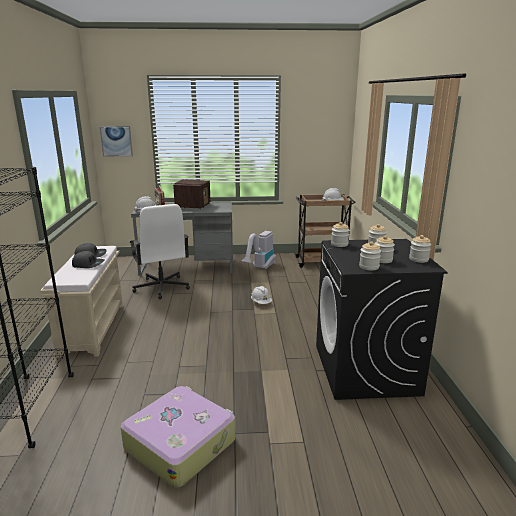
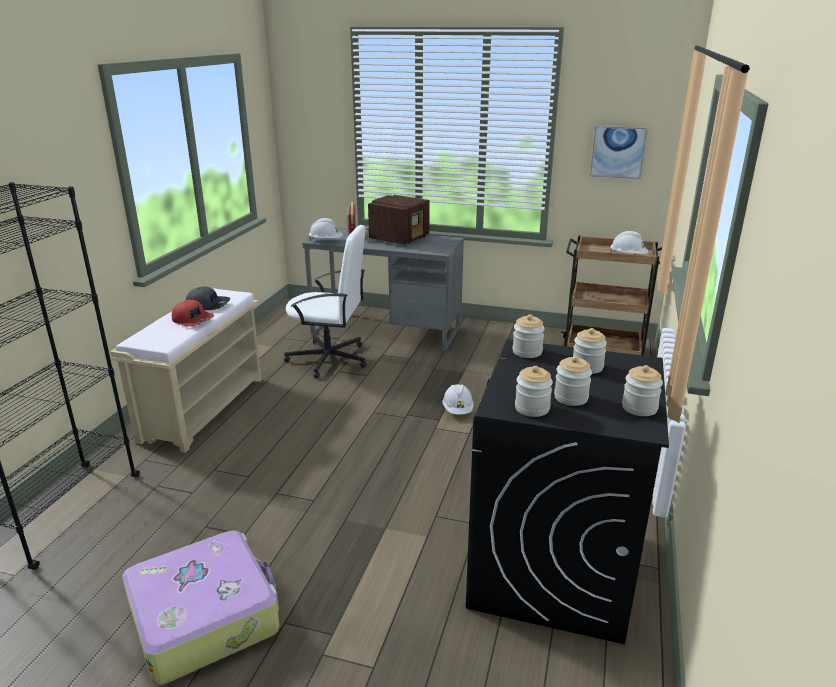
camera: 20 degrees right, 5 degrees up
grey cap [72,251,105,268] -> red cap [172,300,214,327]
picture [100,126,133,156] -> picture moved to [590,126,647,179]
white office chair [129,204,190,299] -> white office chair turned 75 degrees counterclockwise [284,225,366,379]
vacuum cleaner [241,231,276,269] -> none

